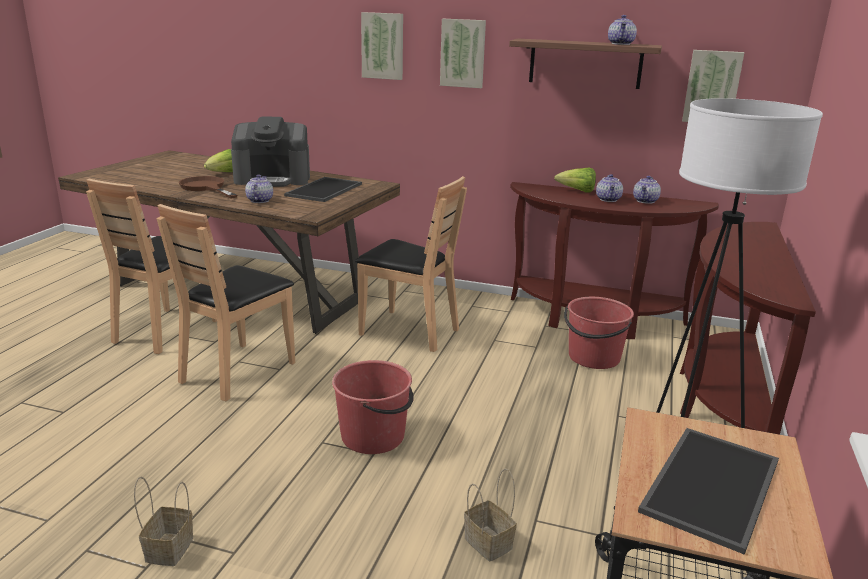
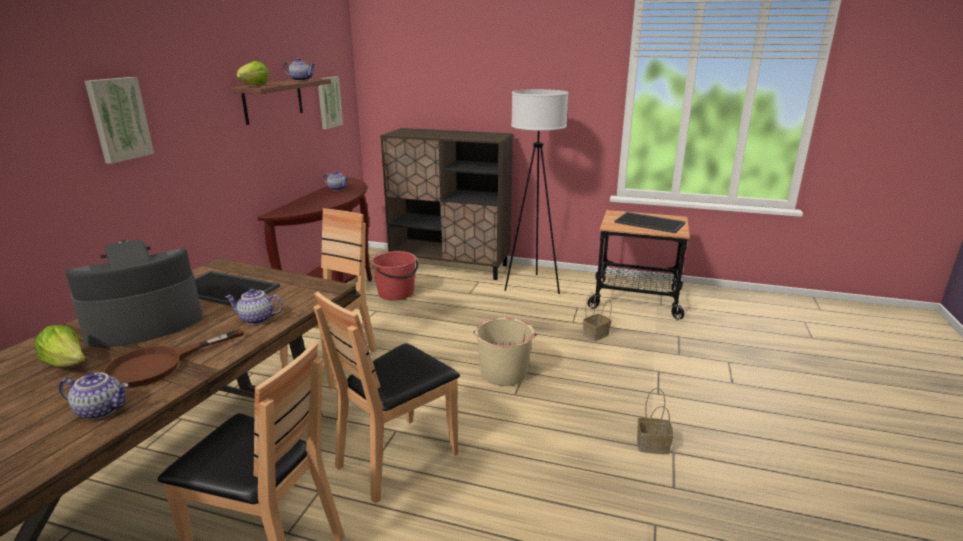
camera: 90 degrees left, 0 degrees up
brown chair [157,204,295,401] -> brown chair turned 105 degrees clockwise [313,292,460,503]
coffee machine [231,116,310,187] -> coffee machine turned 120 degrees counterclockwise [66,240,202,348]
red bucket [332,360,414,454] -> beige bucket [474,318,536,386]
picture [440,19,486,88] -> none
lettuce [554,168,596,192] -> lettuce moved to [237,61,269,86]
teapot [596,174,623,202] -> teapot moved to [59,372,128,420]
brown console table [680,222,816,435] -> brown cabinet [380,128,513,280]

